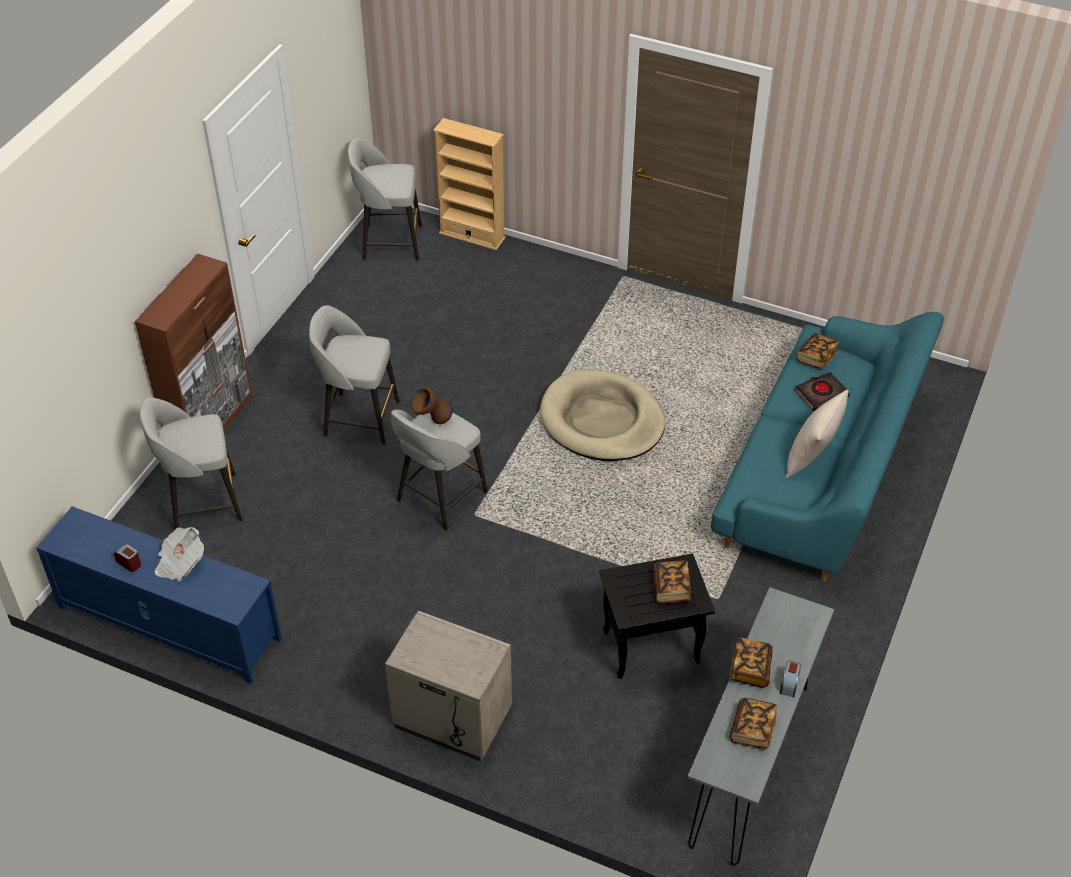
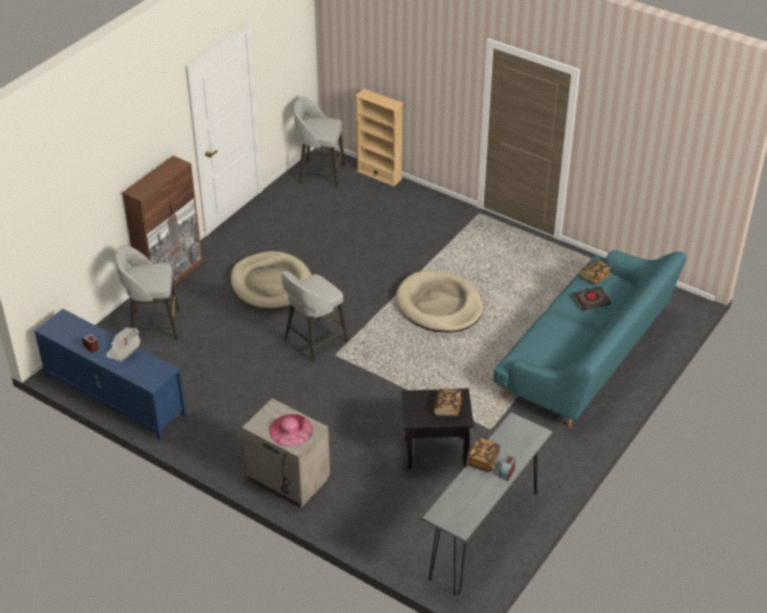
camera: 10 degrees right, 5 degrees down
grey stool [309,305,400,445] -> beige dog bed [231,251,312,310]
brown vase [412,388,453,424] -> none
book [730,698,777,749] -> none
beige pillow [786,390,849,478] -> none
none -> pink hat [269,414,313,447]

